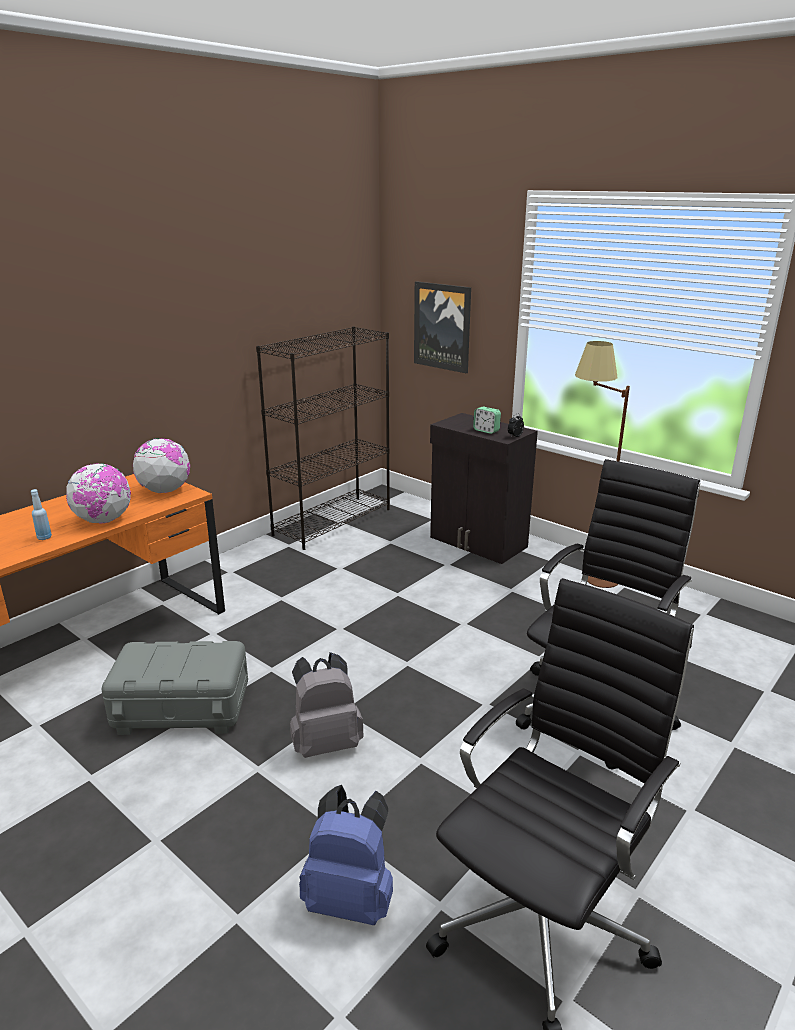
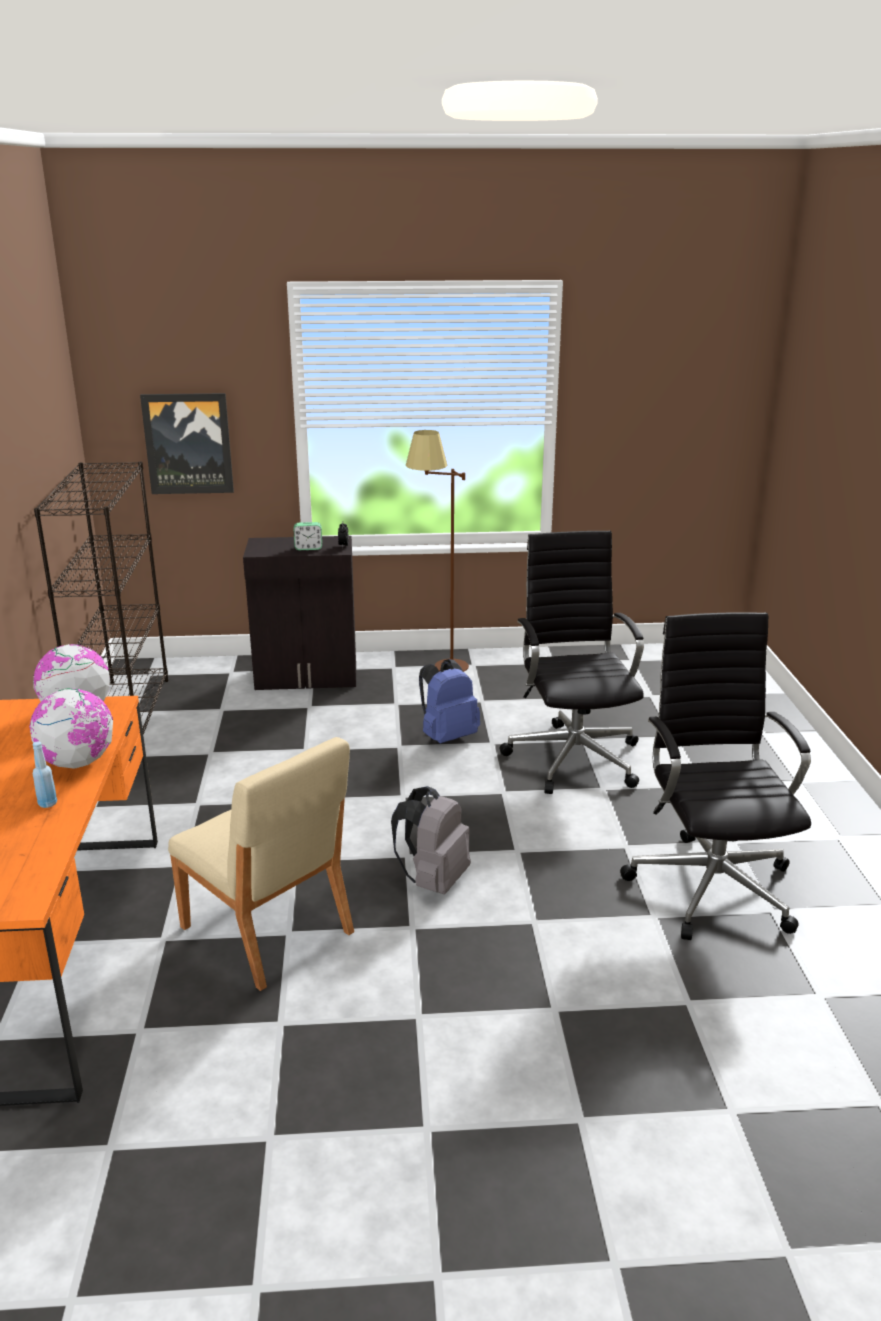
camera: 45 degrees left, 0 degrees up
grey storage box [101,641,248,735] -> beige chair [168,737,354,991]
blue backpack [299,785,393,925] -> blue backpack moved to [419,659,480,744]

